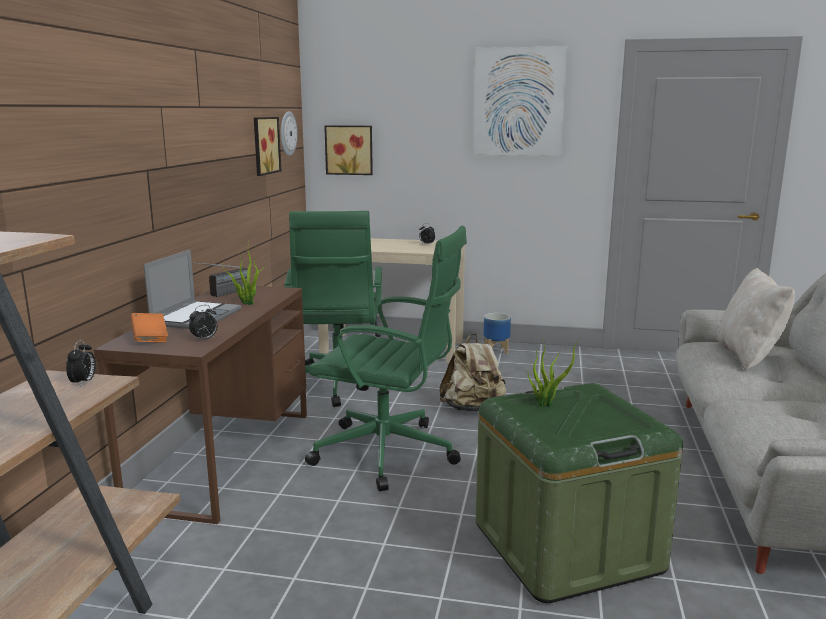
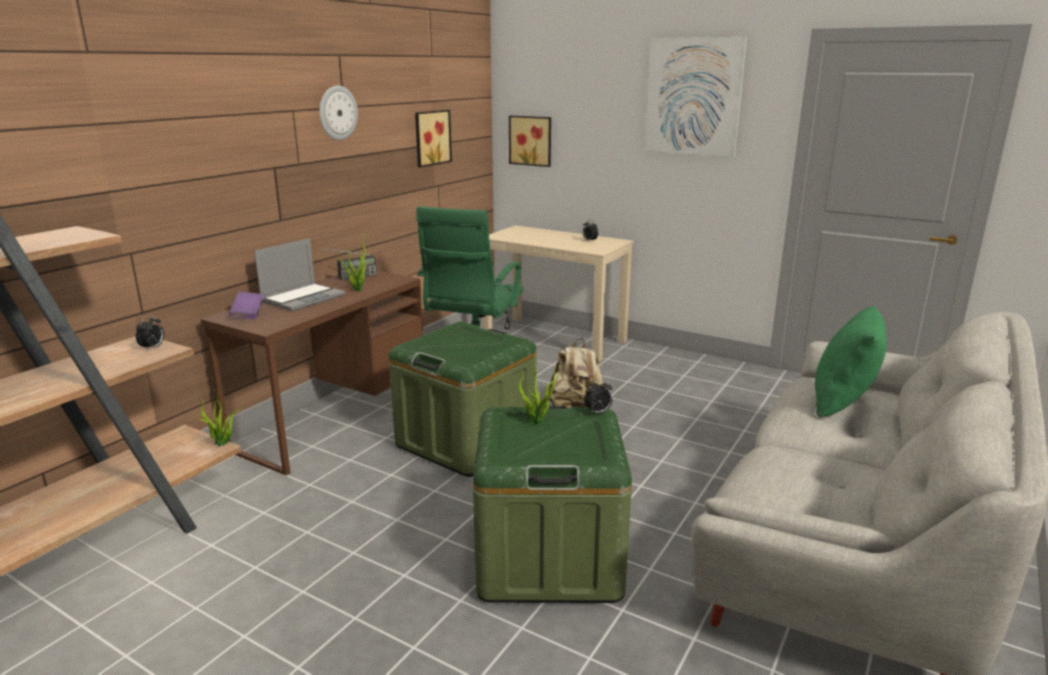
camera: 20 degrees right, 5 degrees up
orange book [130,313,168,343] -> purple book [229,292,264,319]
alarm clock [189,305,218,341] -> alarm clock moved to [584,380,612,415]
wall clock [281,111,297,156] -> wall clock moved to [319,86,358,140]
green office chair [305,226,467,491] -> green storage box [389,321,537,477]
planter [483,313,511,354] -> none
beige pillow [716,268,795,370] -> green pillow [815,306,887,418]
none -> potted plant [194,391,242,446]

